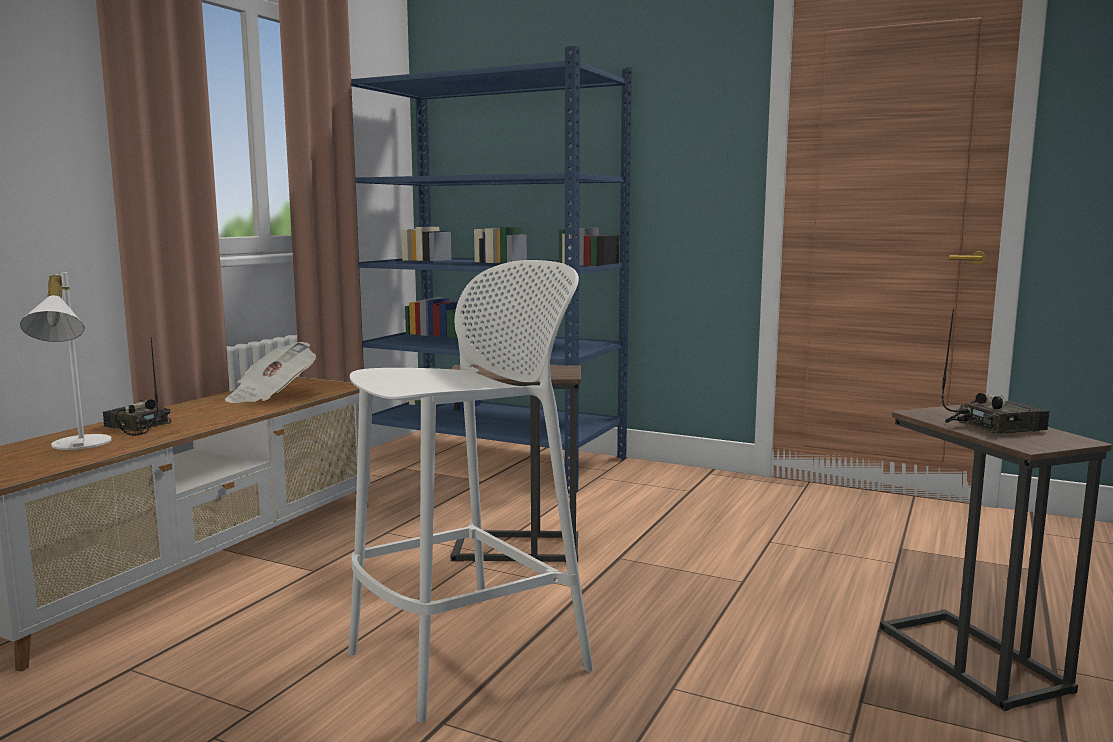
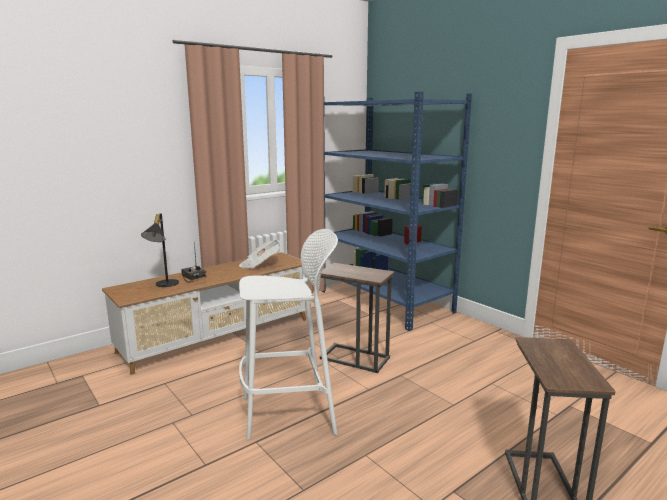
camera: 25 degrees right, 5 degrees up
white table lamp [20,272,111,450] -> black table lamp [141,213,179,287]
radio [942,309,1050,434] -> none

